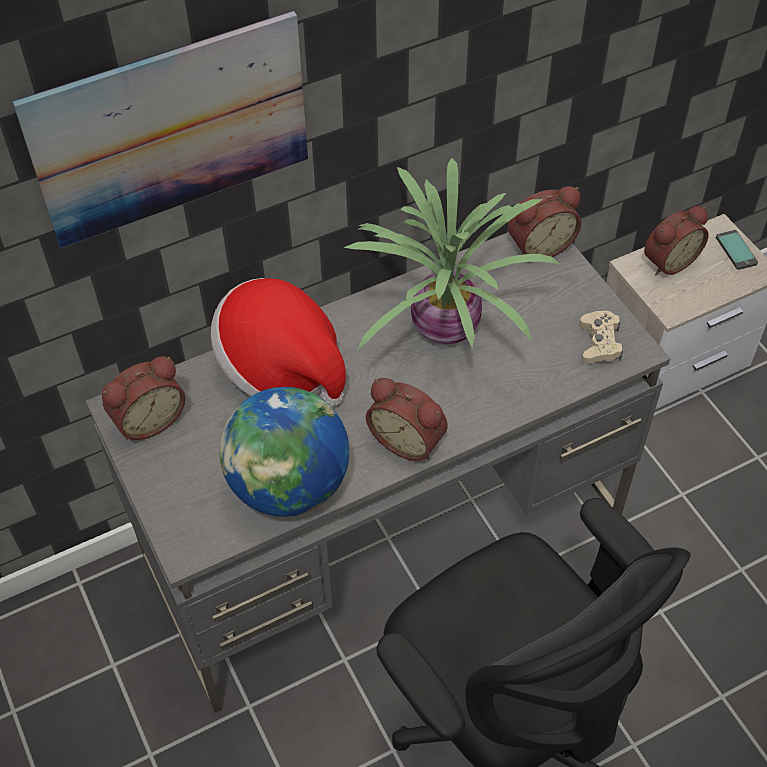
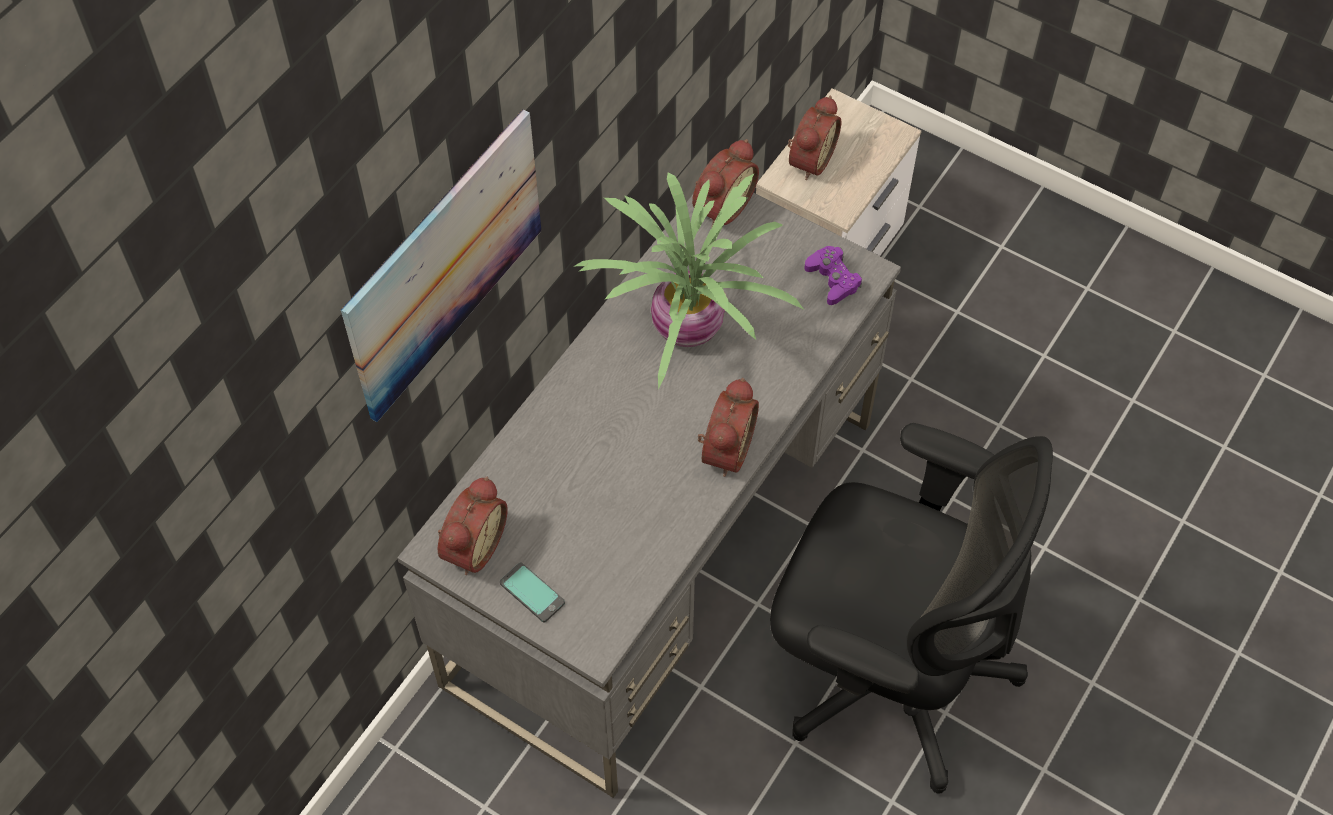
camera: 30 degrees left, 5 degrees up
hat [211,278,346,407] -> none
globe [220,387,349,517] -> none
alarm clock [366,378,448,461] -> alarm clock turned 75 degrees counterclockwise [698,378,759,477]
beige game controller [579,311,623,364] -> purple game controller [804,246,862,305]
phone [716,230,758,270] -> phone moved to [500,563,565,623]

